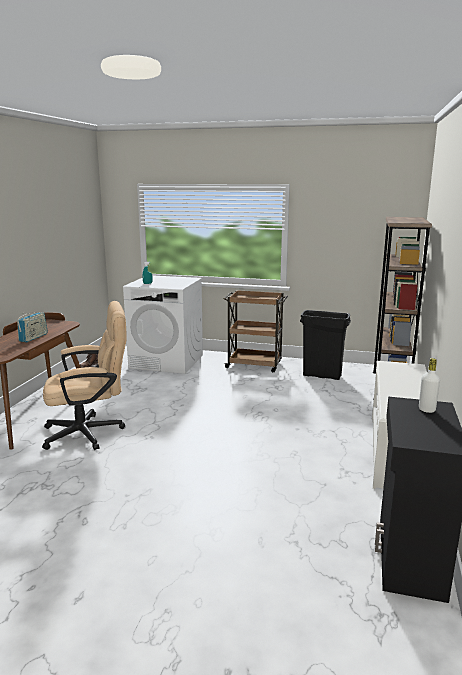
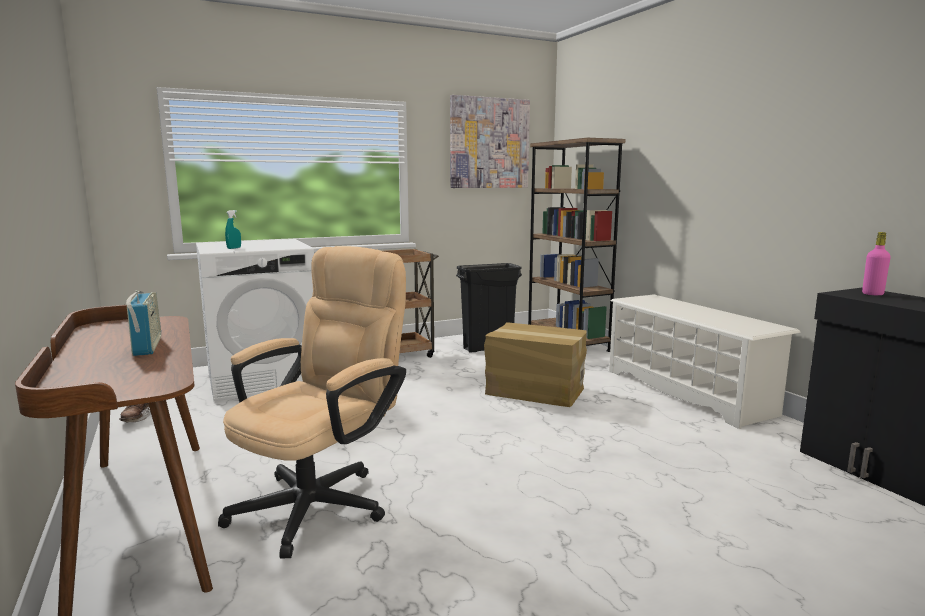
camera: 40 degrees left, 5 degrees down
white bottle [419,358,440,413] -> pink bottle [862,232,891,295]
none -> picture [450,95,530,188]
none -> cardboard box [484,322,587,407]

